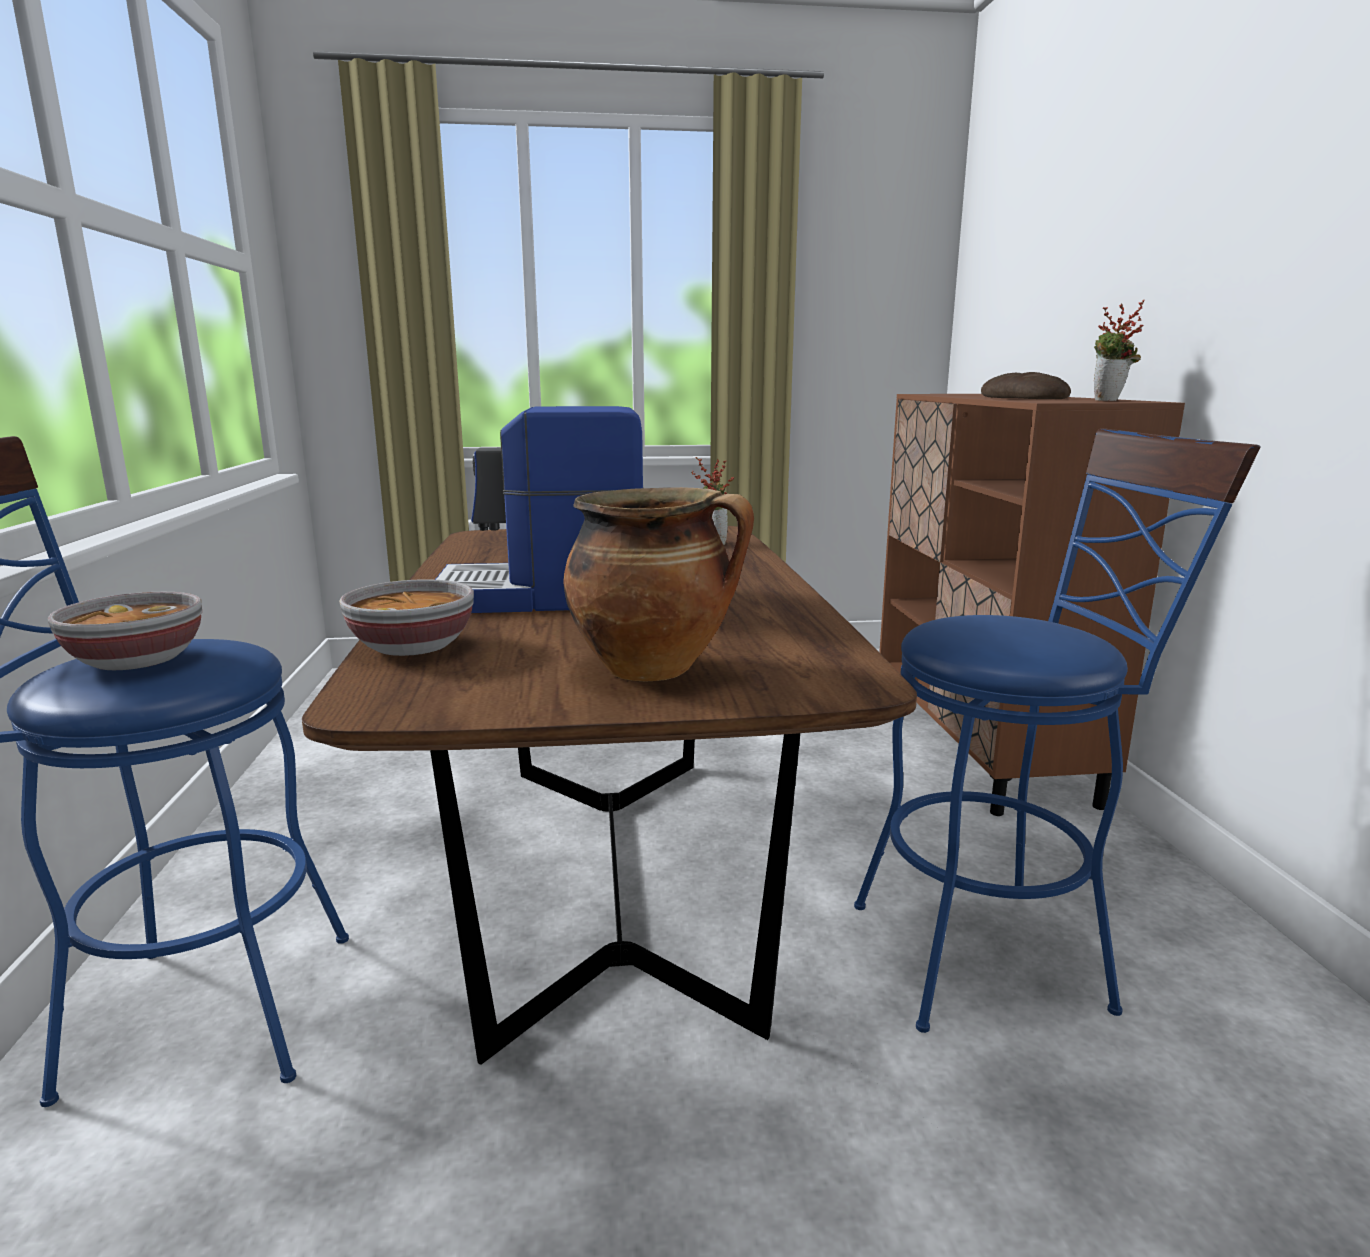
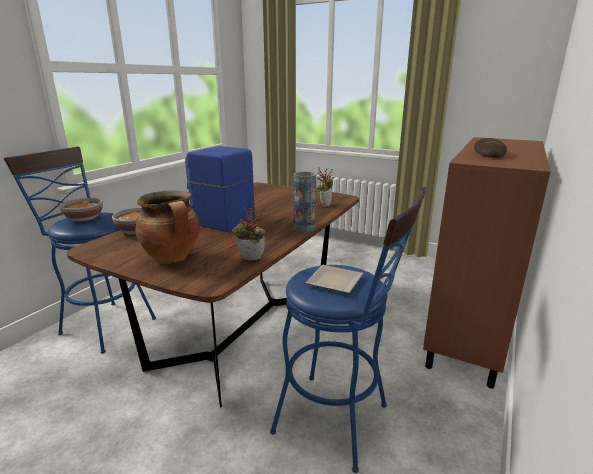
camera: 35 degrees right, 5 degrees up
potted plant [1094,300,1145,401] -> potted plant moved to [232,208,266,260]
none -> vase [294,172,316,232]
none -> plate [305,265,363,293]

